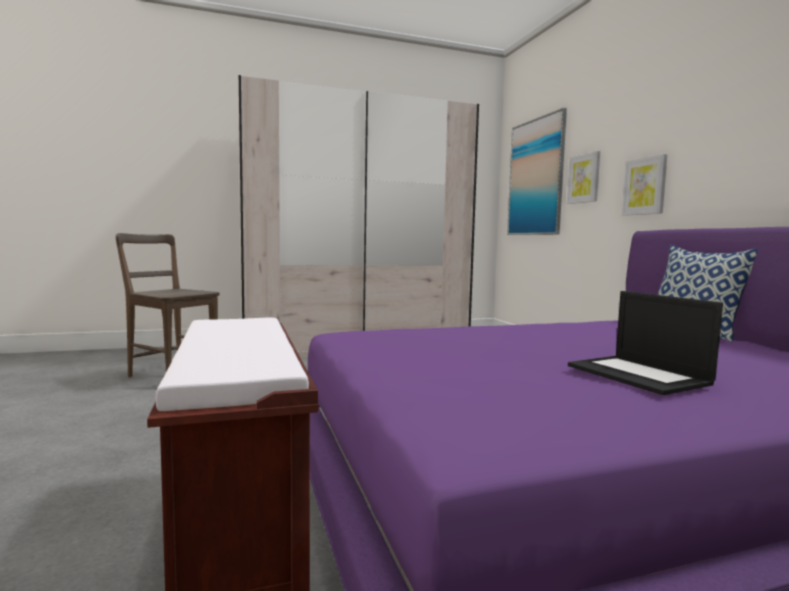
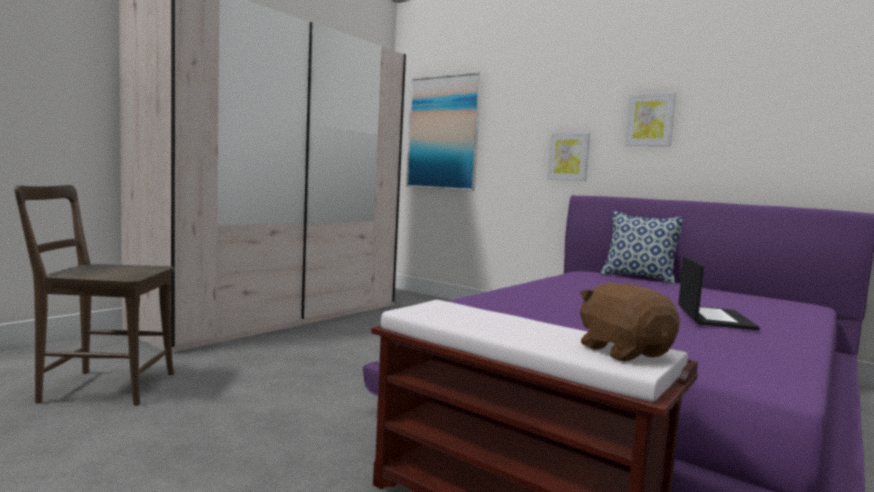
camera: 35 degrees left, 0 degrees up
picture [567,151,600,204] -> picture moved to [624,92,676,146]
laptop [568,291,723,395] -> laptop turned 105 degrees counterclockwise [678,256,760,331]
none -> brown plush toy [580,282,680,361]

